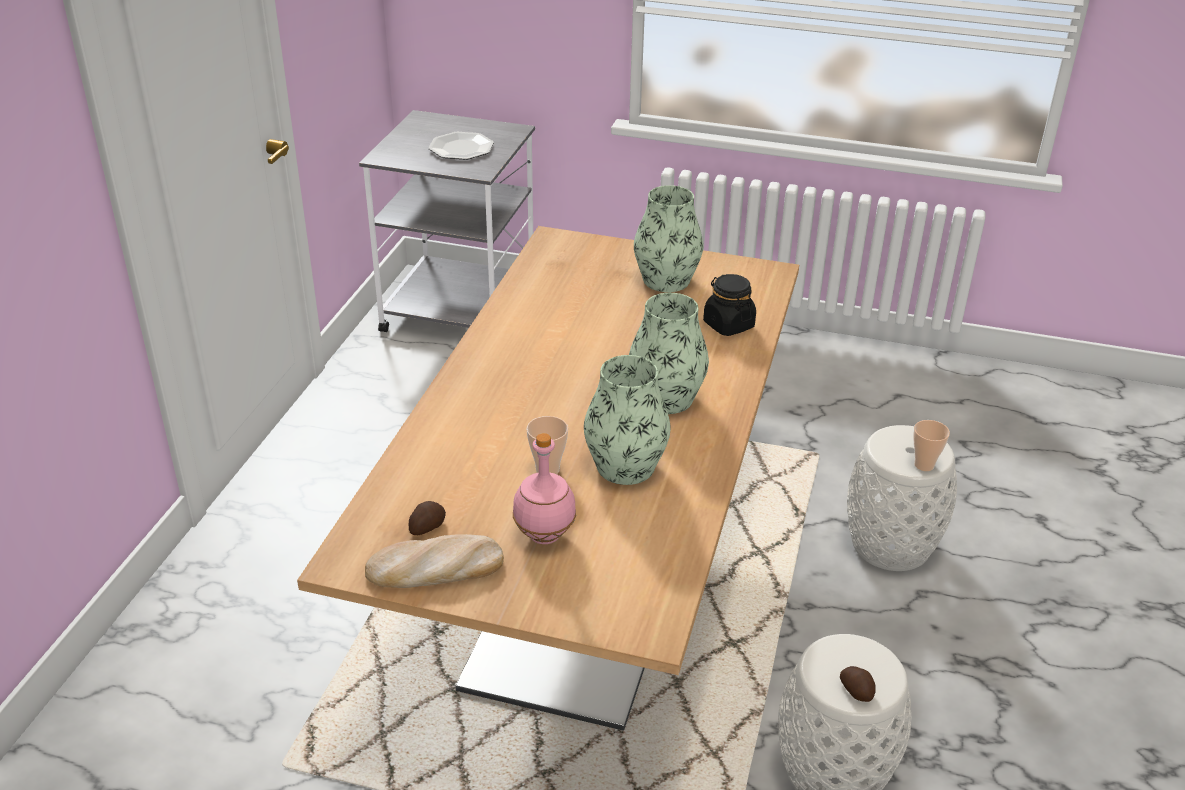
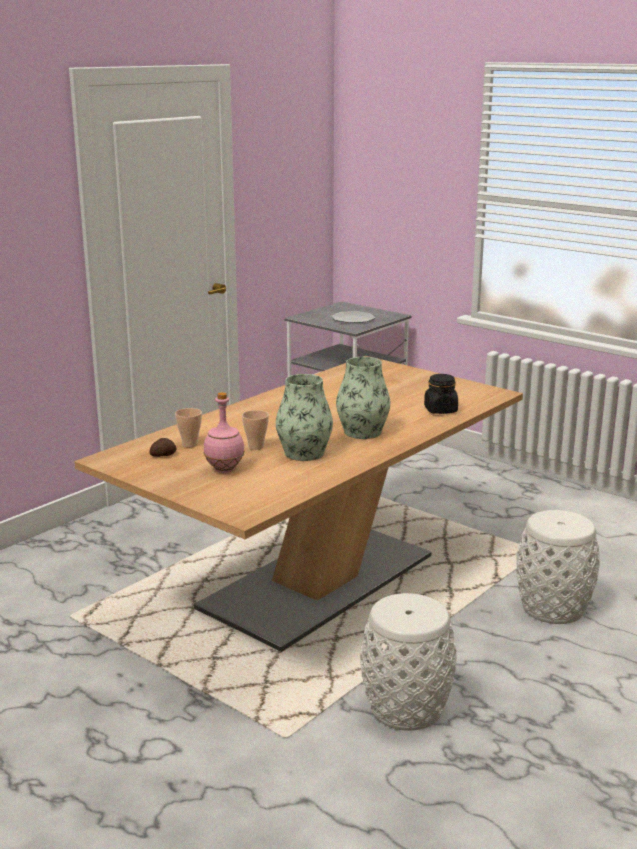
camera: 25 degrees right, 15 degrees down
bread [365,534,504,588] -> none
vase [634,185,703,292] -> none
potato [840,666,876,702] -> none
cup [913,420,950,471] -> cup moved to [175,408,202,447]

